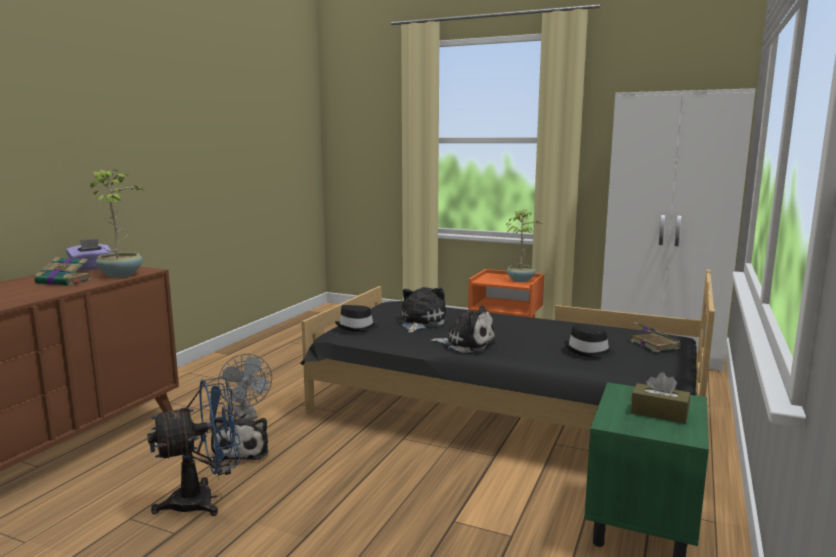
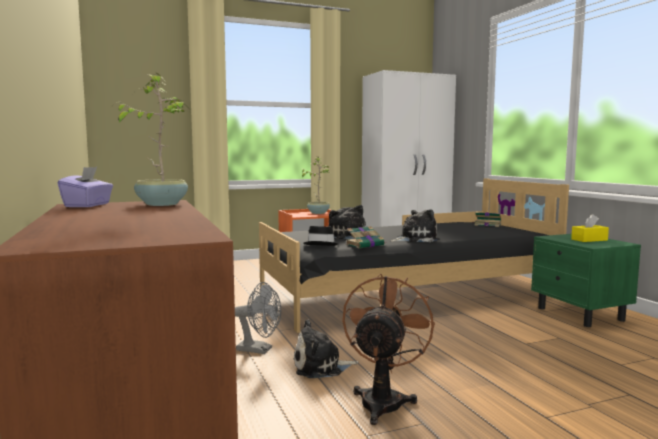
camera: 45 degrees left, 5 degrees down
book [34,257,93,286] -> book moved to [345,226,385,248]
blue fan [147,377,241,516] -> brown fan [342,274,435,425]
plush toy [211,417,268,464] -> plush toy turned 135 degrees clockwise [294,319,358,378]
black hat [564,324,615,358] -> none
brown tissue box [631,372,690,424] -> yellow tissue box [571,214,609,242]

